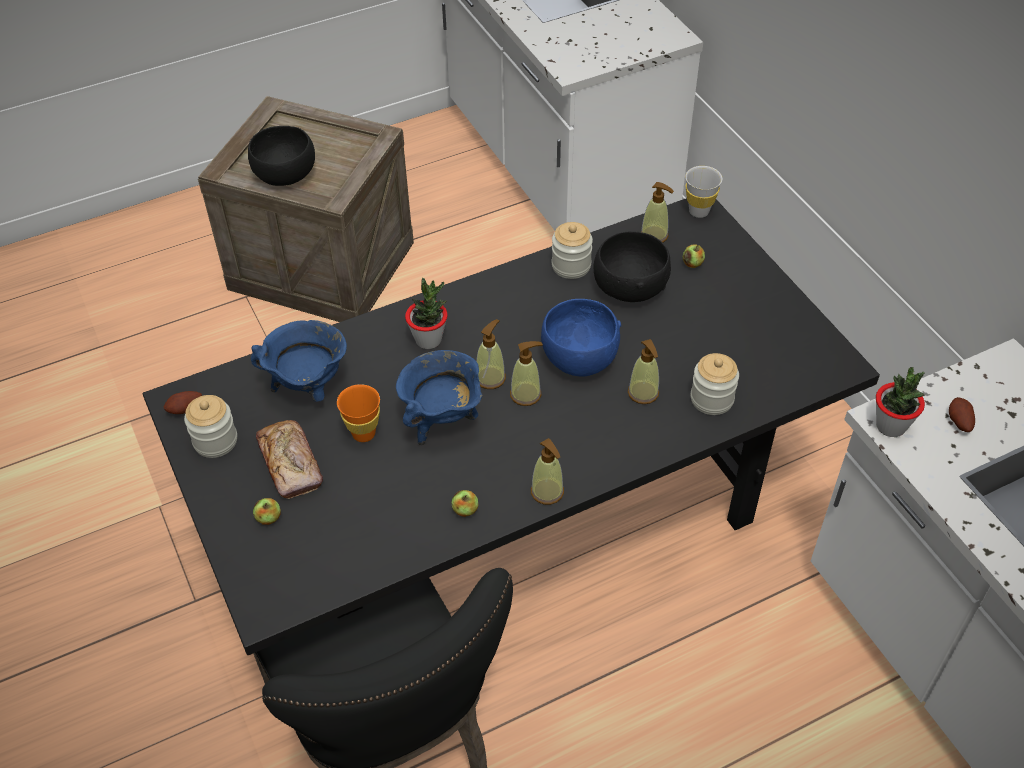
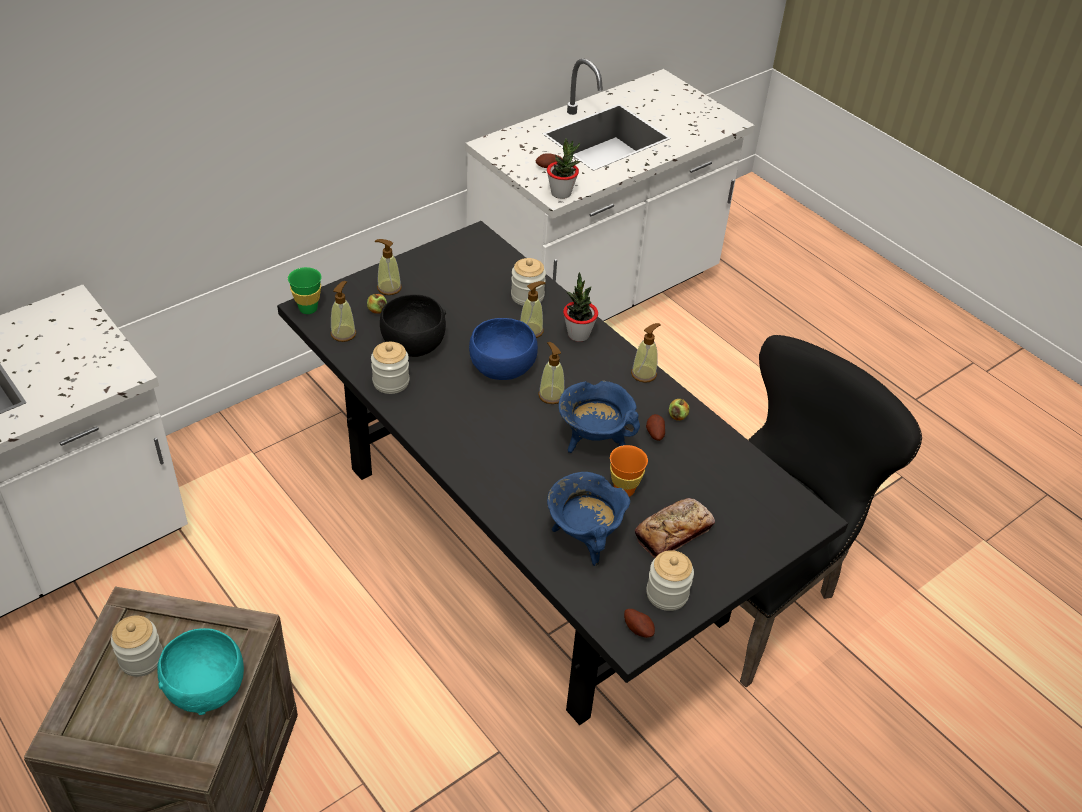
camera: 105 degrees left, 5 degrees down
black bowl [248,126,315,186] -> turquoise bowl [157,628,244,715]
apple [253,498,281,525] -> none
potted plant [405,278,448,349] -> potted plant moved to [563,272,598,342]
soap dispenser [476,319,506,389] -> soap dispenser moved to [375,239,402,295]
white cup [685,166,722,218] -> green cup [288,267,321,314]
none -> jar [111,616,163,677]
none -> potato [646,414,665,441]

